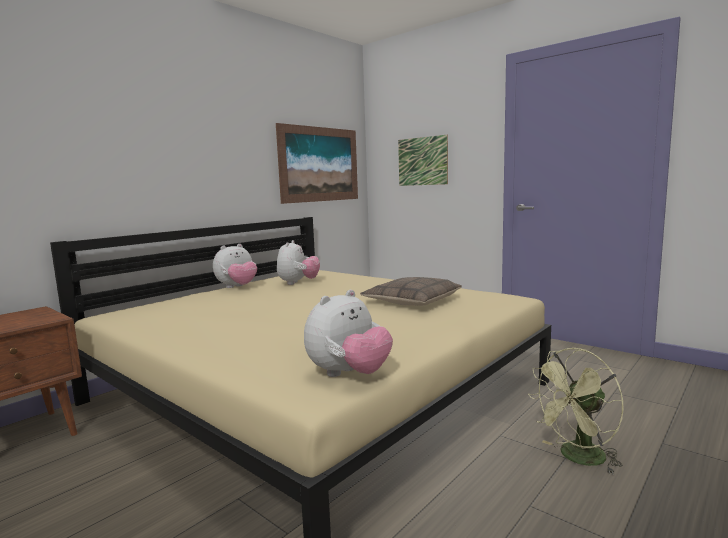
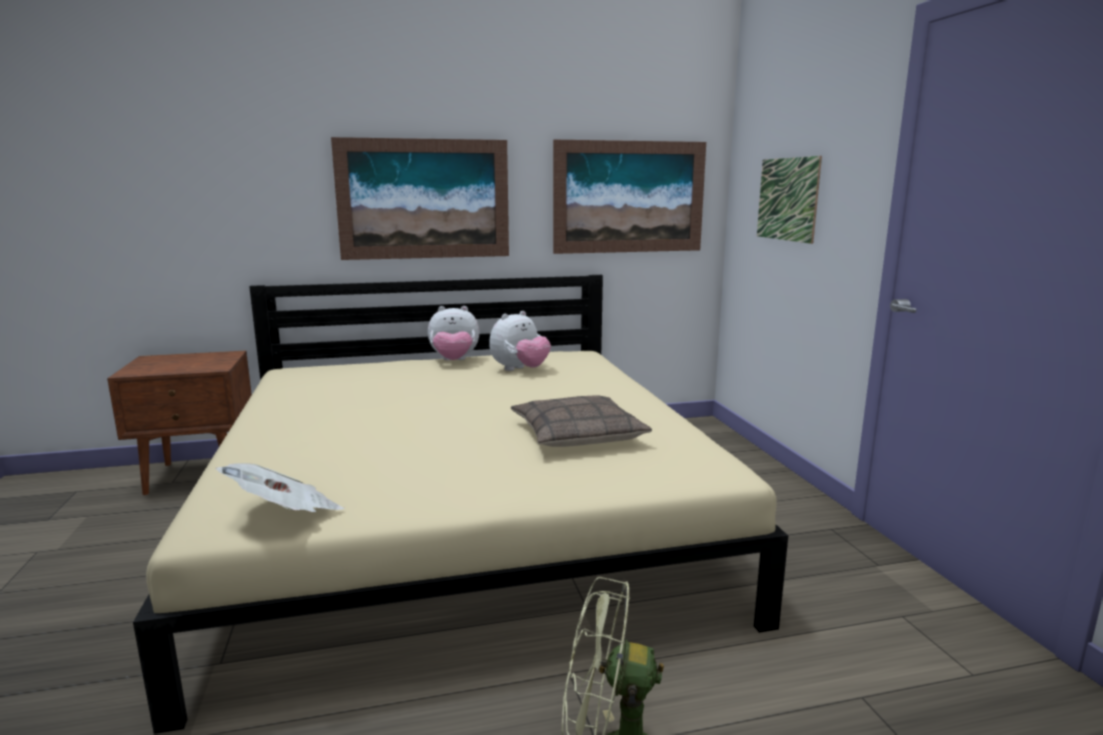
camera: 35 degrees right, 5 degrees up
plush toy [304,290,393,377] -> newspaper [215,463,344,512]
none -> picture [331,137,509,260]

